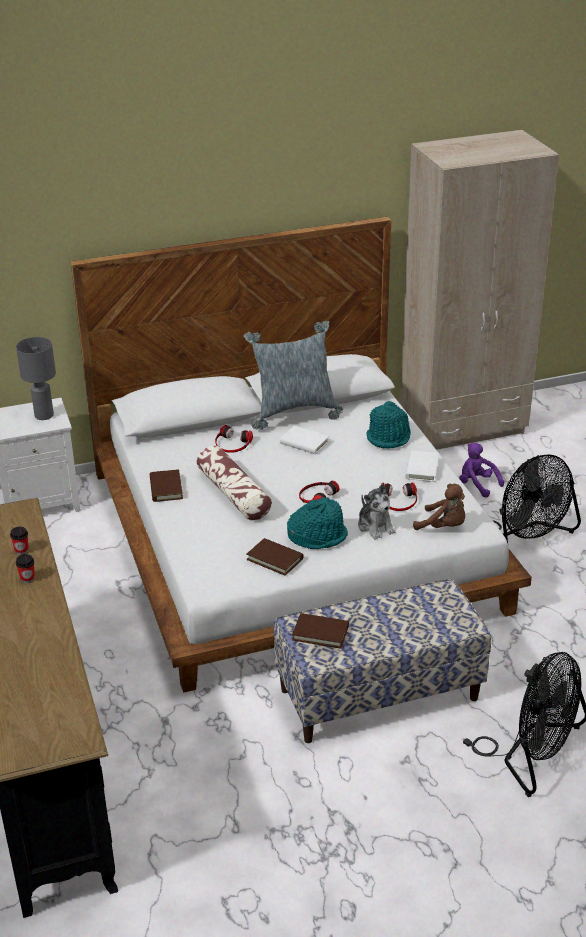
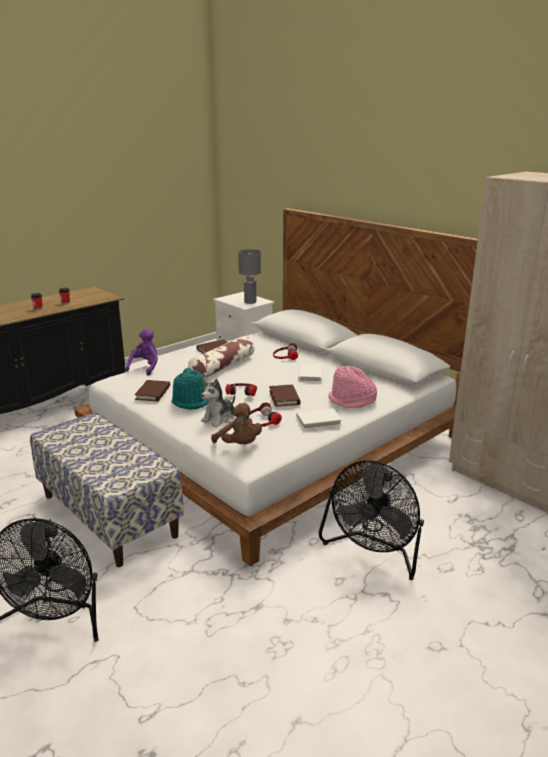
camera: 65 degrees right, 10 degrees down
pillow [244,321,342,429] -> none
brown book [292,613,349,649] -> brown book moved to [269,385,301,407]
turquoise hat [367,401,411,449] -> pink hat [328,366,377,408]
brown plush toy [413,484,465,530] -> brown plush toy turned 45 degrees counterclockwise [211,403,262,444]
purple plush toy [459,443,504,498] -> purple plush toy moved to [126,328,158,375]

